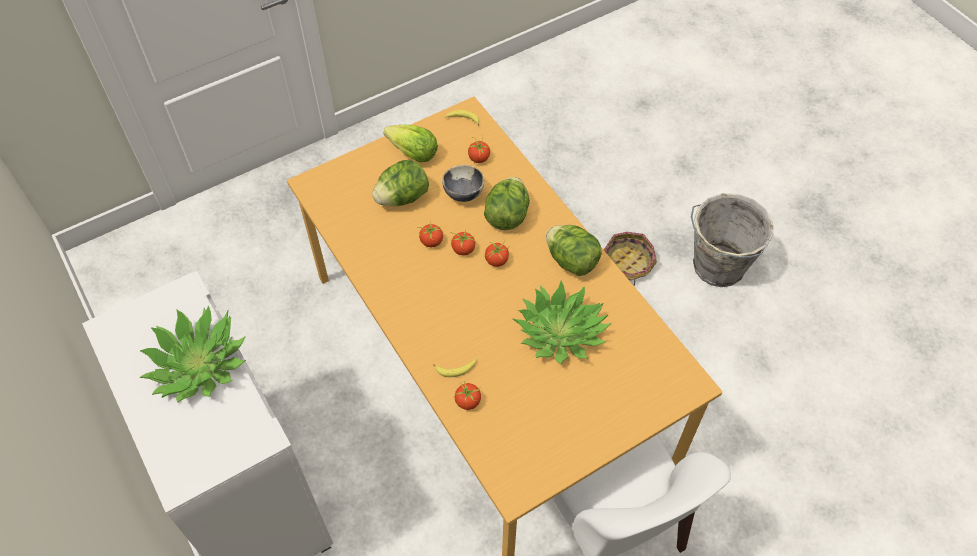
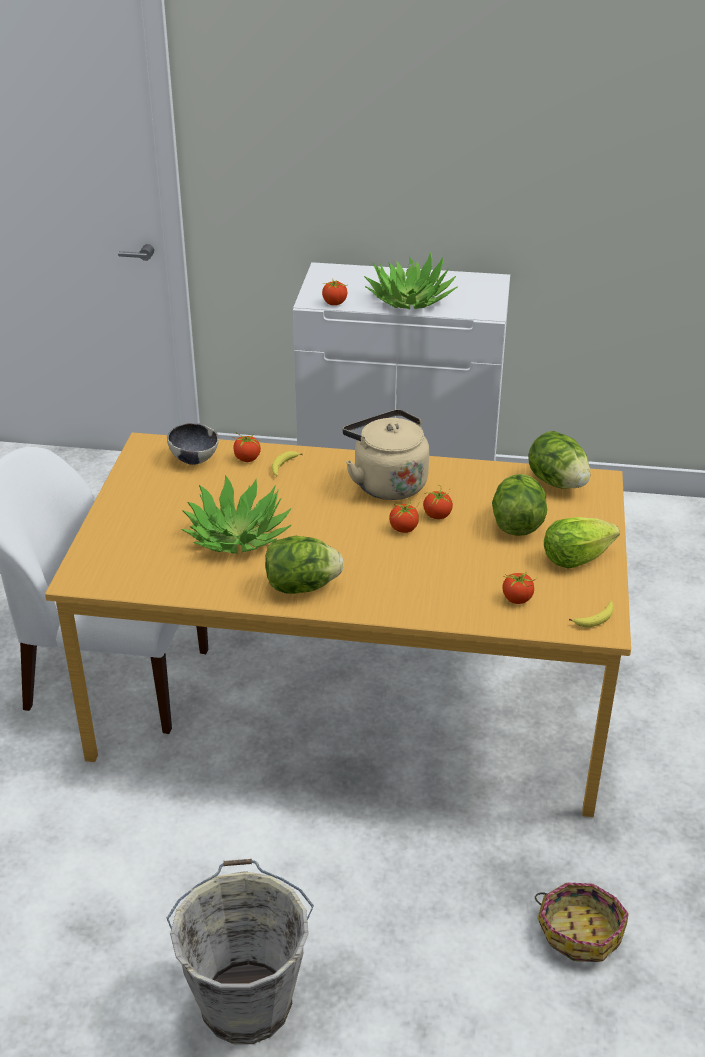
camera: 130 degrees right, 20 degrees down
bowl [442,165,484,202] -> bowl moved to [167,423,219,465]
lettuce [484,177,529,230] -> lettuce moved to [528,431,590,489]
tomato [485,240,509,267] -> tomato moved to [322,280,347,305]
basket [603,232,657,286] -> basket moved to [535,883,629,962]
none -> beige kettle [342,409,429,500]

